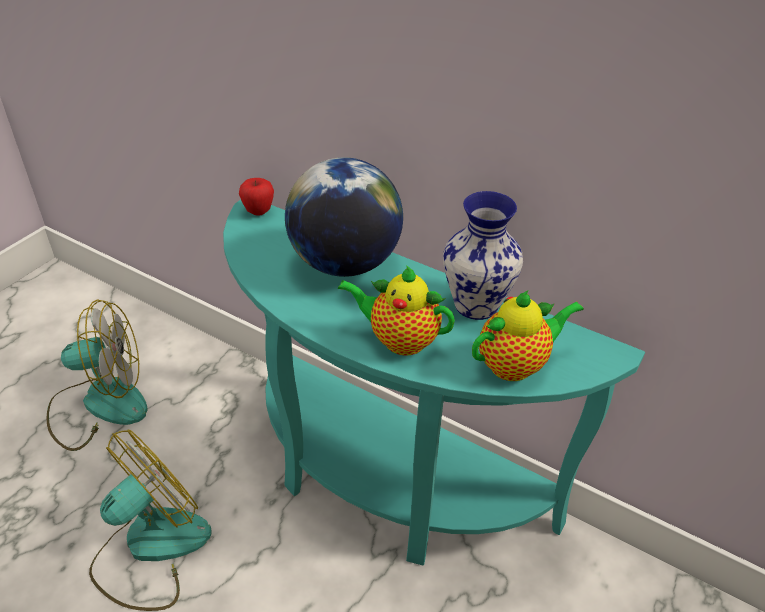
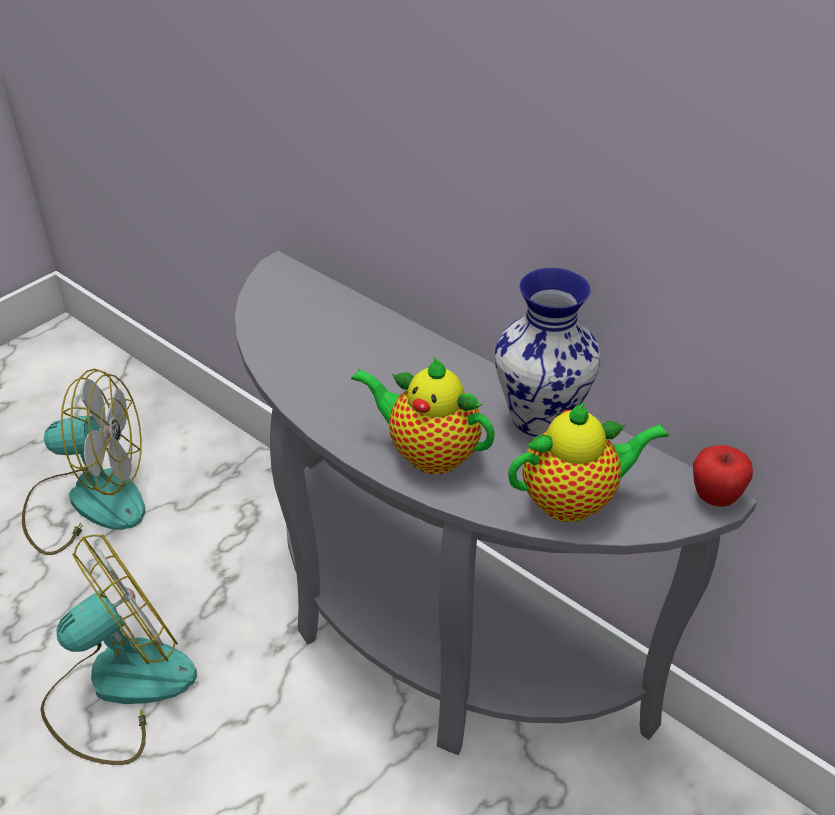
camera: 10 degrees right, 0 degrees up
turquoise console table [223,200,645,566] -> grey console table [234,251,757,755]
apple [239,178,274,216] -> apple moved to [693,445,753,507]
globe [285,157,403,277] -> none

